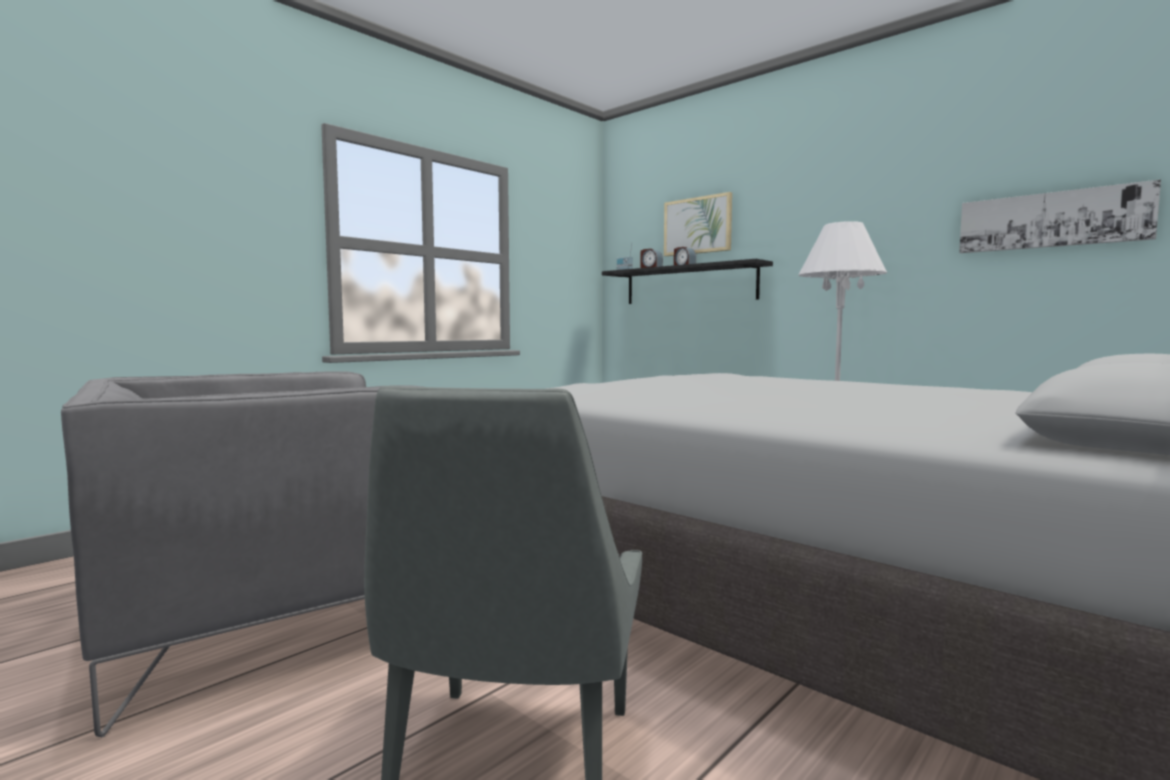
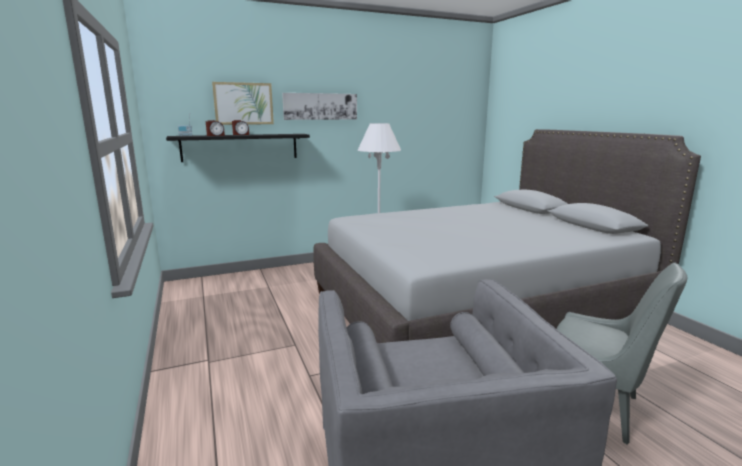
camera: 65 degrees left, 10 degrees up
picture [959,179,1161,253] -> picture moved to [282,93,357,120]

